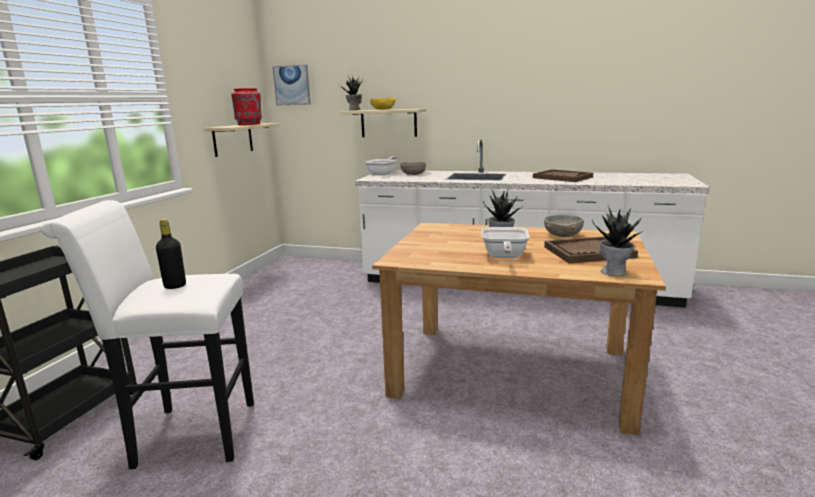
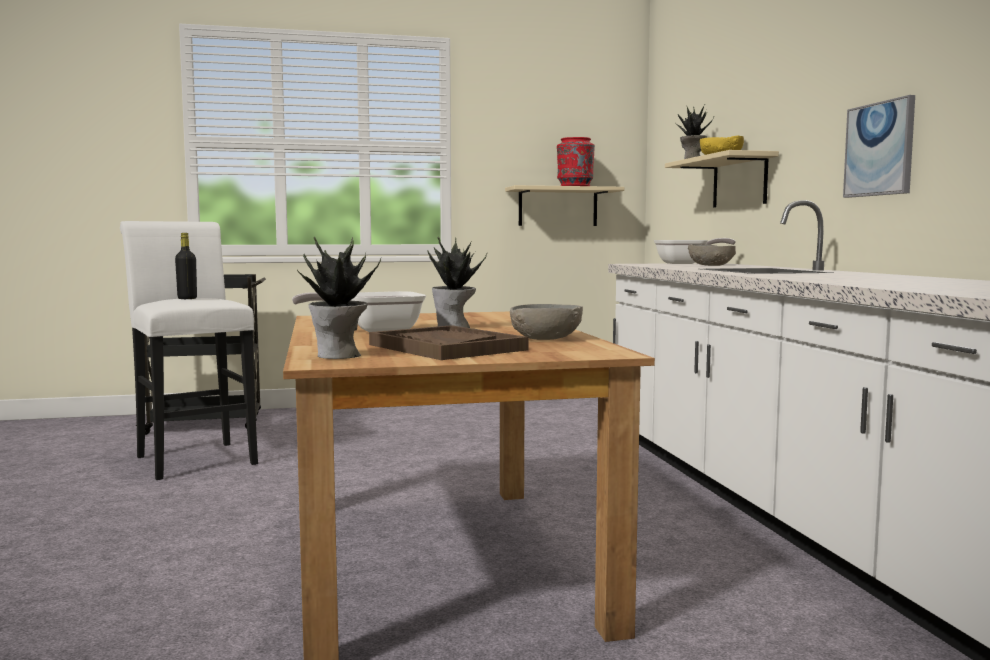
camera: 60 degrees right, 10 degrees down
picture [273,65,311,105] -> picture moved to [843,95,915,198]
brown tray [533,169,593,182] -> none

